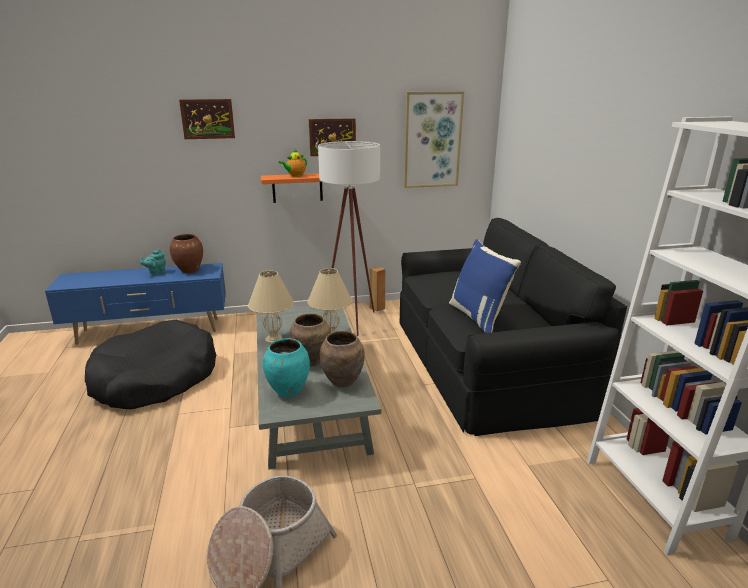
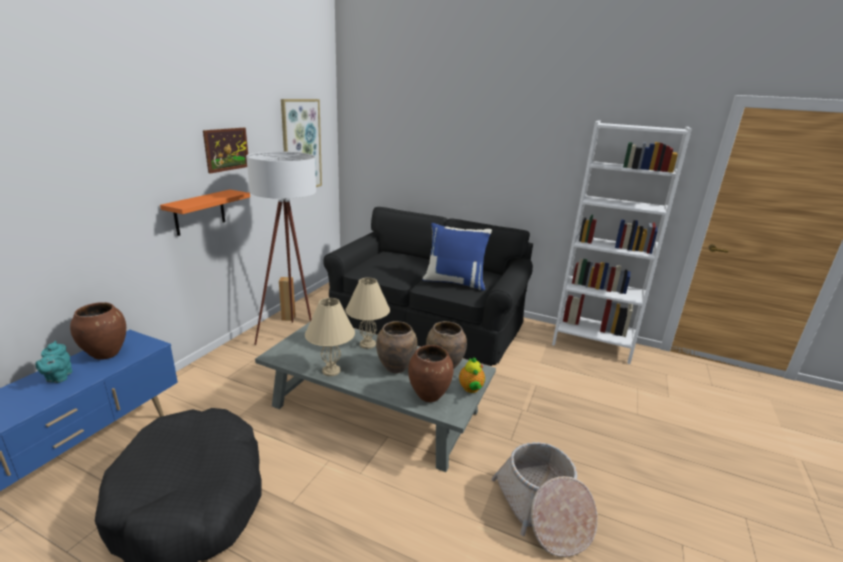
camera: 55 degrees left, 0 degrees up
picture [179,99,235,139] -> none
turquoise vase [263,338,310,397] -> brown vase [408,345,453,402]
teapot [278,148,307,177] -> teapot moved to [459,357,485,393]

